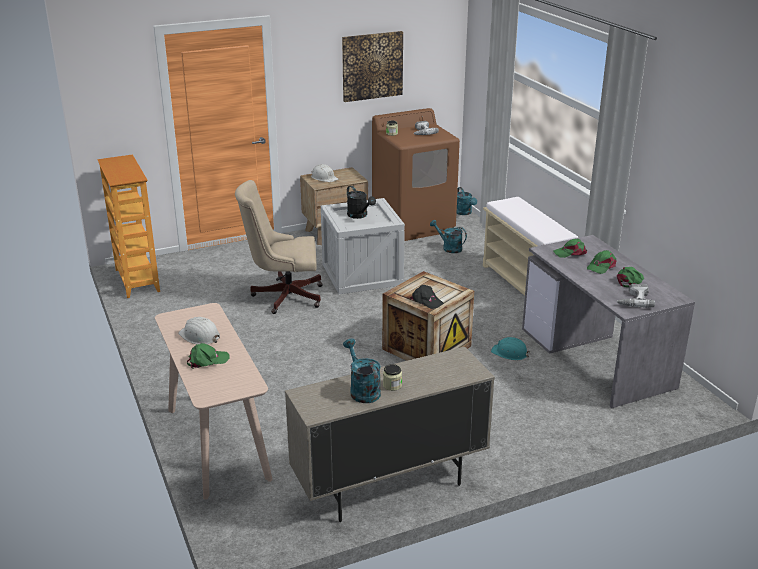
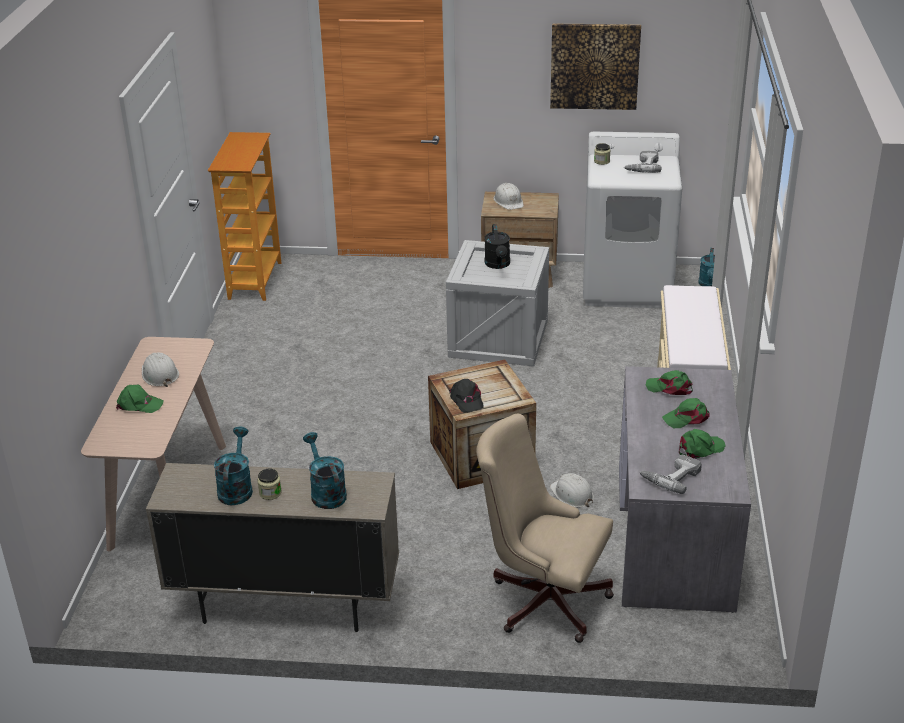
camera: 30 degrees right, 5 degrees up
beige office chair [235,180,323,314] -> beige office chair moved to [476,413,614,643]
brown washing machine [372,108,460,241] -> white washing machine [583,132,682,308]
turquoise watering can [430,220,467,253] -> turquoise watering can moved to [303,432,347,509]
turquoise hard hat [491,337,530,360] -> white hard hat [550,473,594,507]

